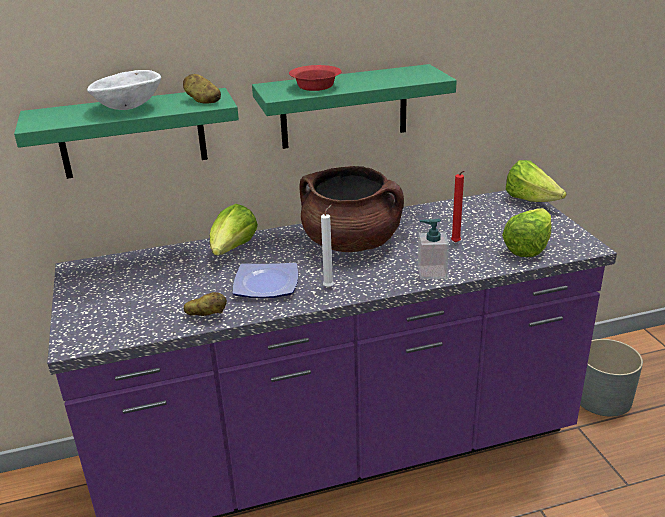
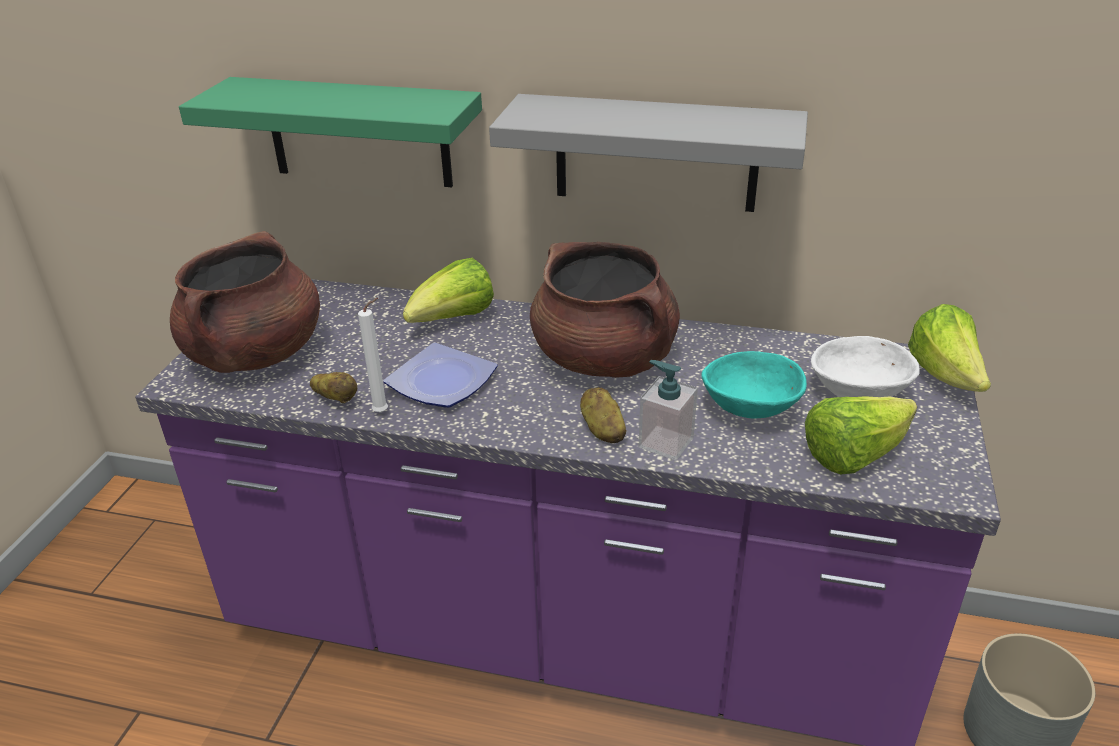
camera: 30 degrees right, 5 degrees up
white bowl [87,70,161,110] -> white bowl moved to [811,336,920,397]
potato [183,74,221,103] -> potato moved to [580,387,626,443]
green shelf [252,64,457,149] -> grey shelf [489,94,808,212]
red bowl [289,65,342,91] -> none
white candle [321,204,334,288] -> white candle moved to [358,298,388,413]
red candle [451,171,464,243] -> turquoise bowl [701,351,807,419]
none -> brown cooking pot [170,231,320,373]

